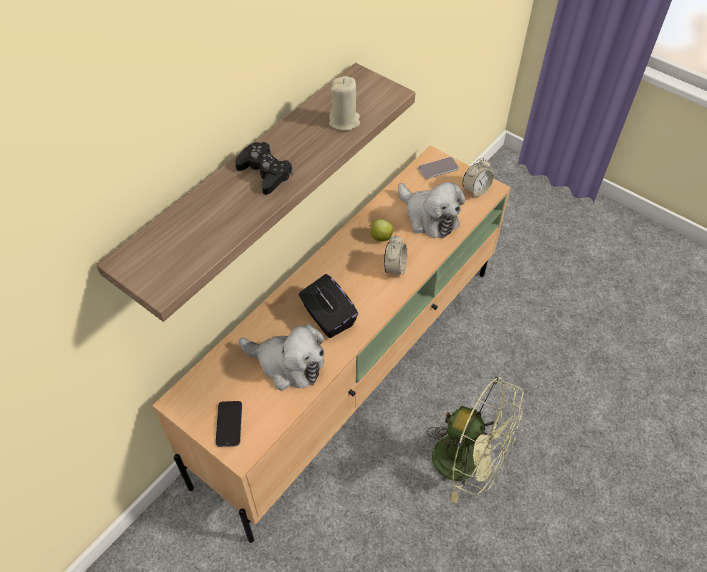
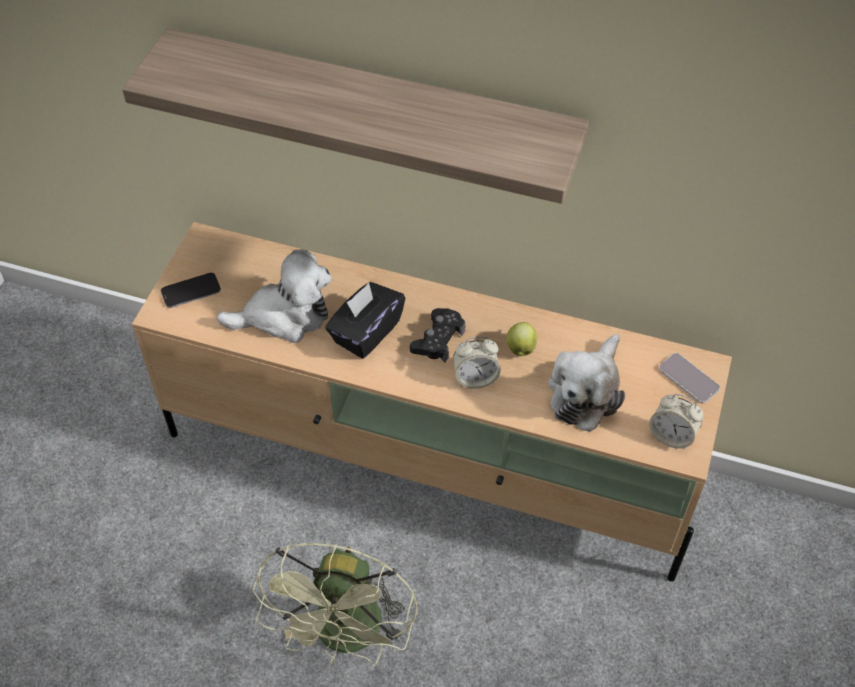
camera: 70 degrees right, 0 degrees up
black game controller [235,142,293,195] -> black game controller moved to [410,308,465,362]
plush toy [239,324,324,391] -> plush toy turned 105 degrees counterclockwise [216,249,332,343]
beige candle [329,76,360,131] -> none

